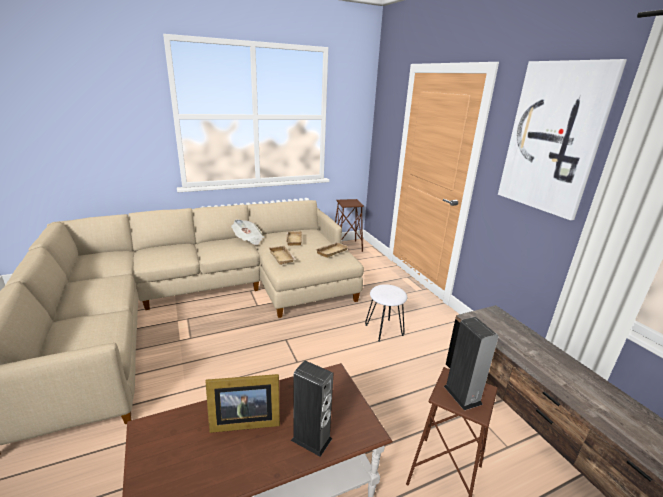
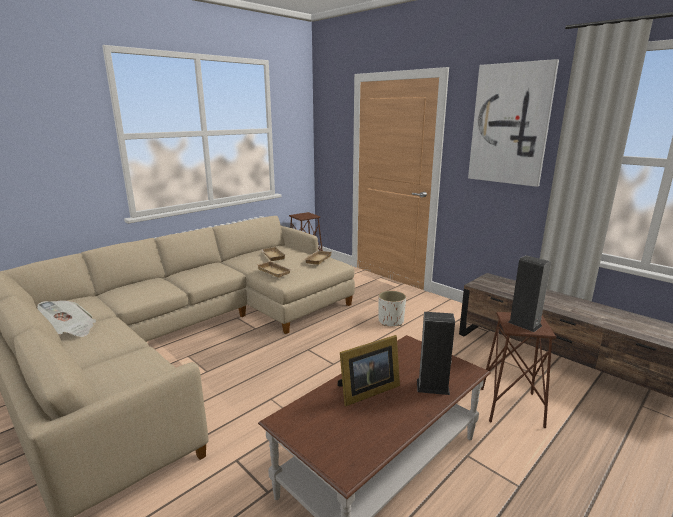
camera: 20 degrees left, 5 degrees down
newspaper [231,219,264,245] -> newspaper moved to [37,300,97,337]
white stool [365,284,407,342] -> white planter [379,291,406,326]

